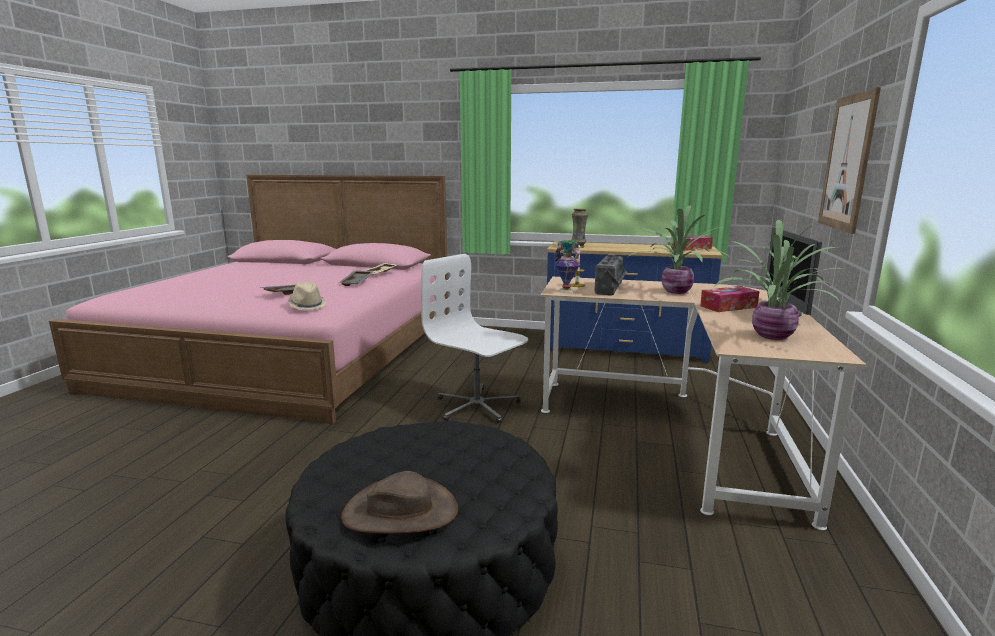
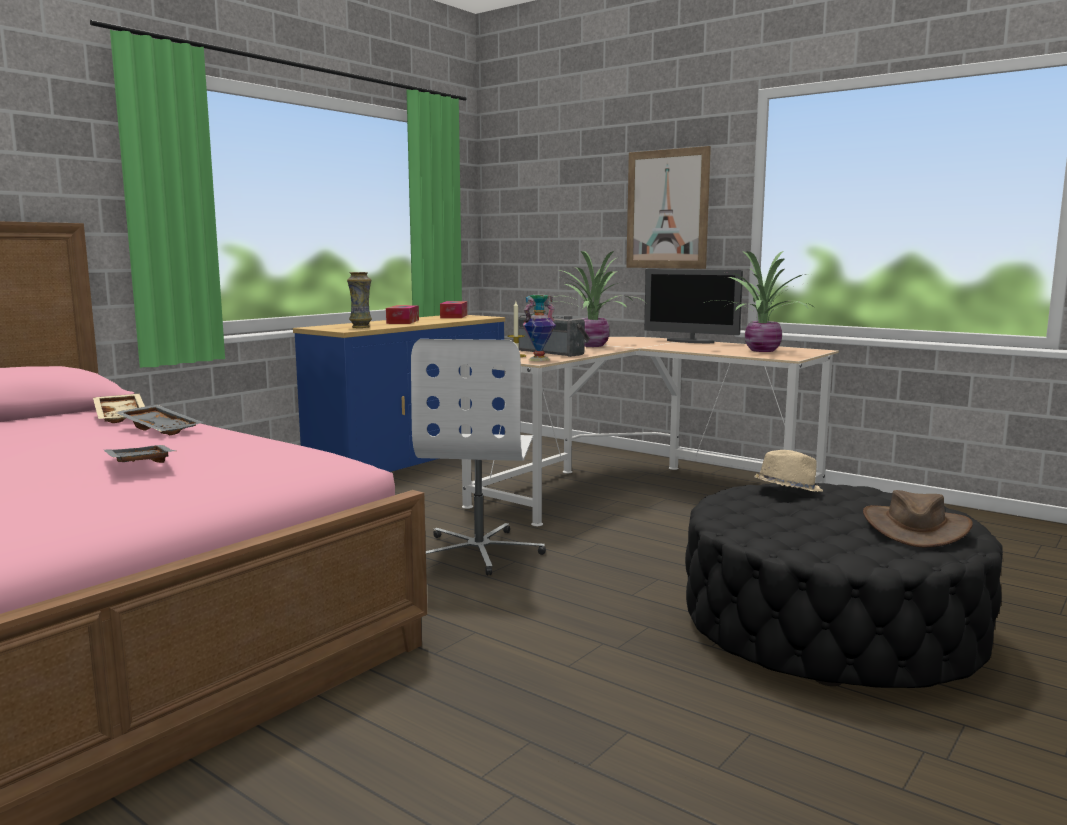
camera: 65 degrees left, 5 degrees down
beige hat [288,282,326,310] -> beige hat moved to [754,450,823,492]
white office chair [421,254,528,423] -> white office chair turned 60 degrees counterclockwise [411,339,546,575]
tissue box [700,286,760,312] -> tissue box moved to [386,305,419,324]

